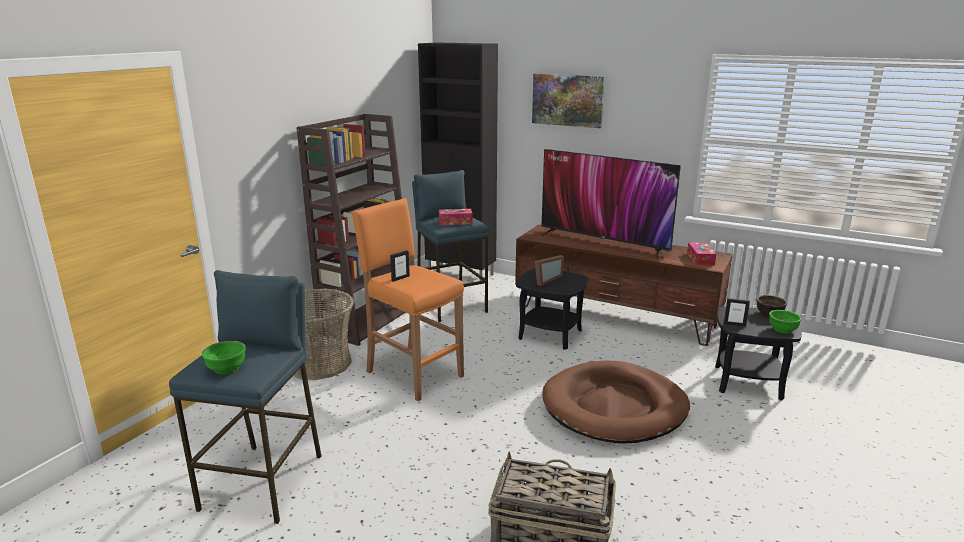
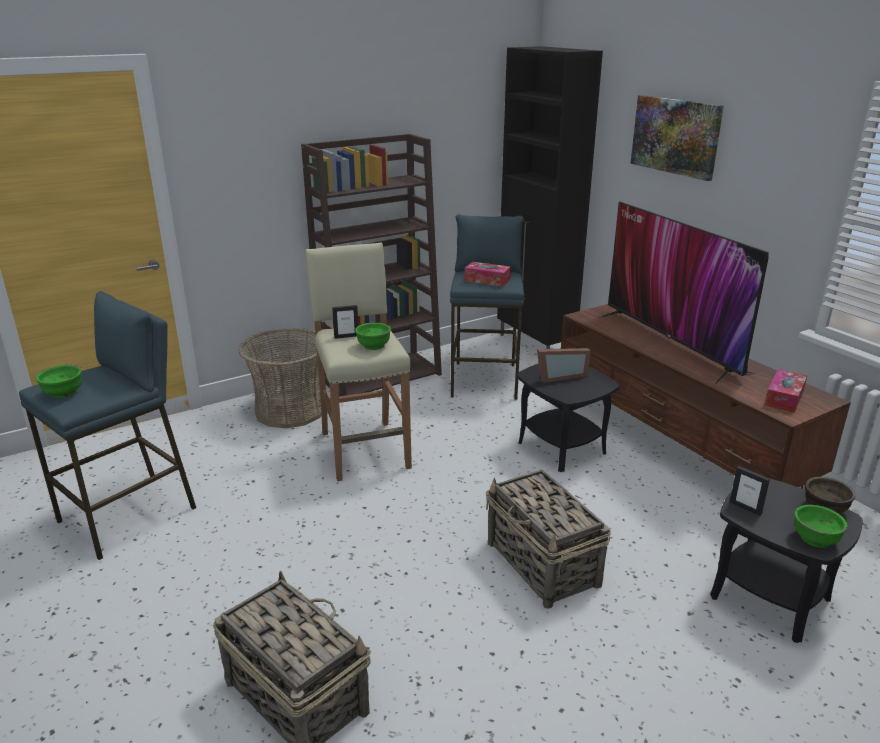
camera: 30 degrees right, 5 degrees up
orange stool [352,198,464,401] -> beige stool [305,242,412,482]
brown dog bed [542,360,690,444] -> basket [486,470,611,609]
none -> green bowl [355,323,391,350]

